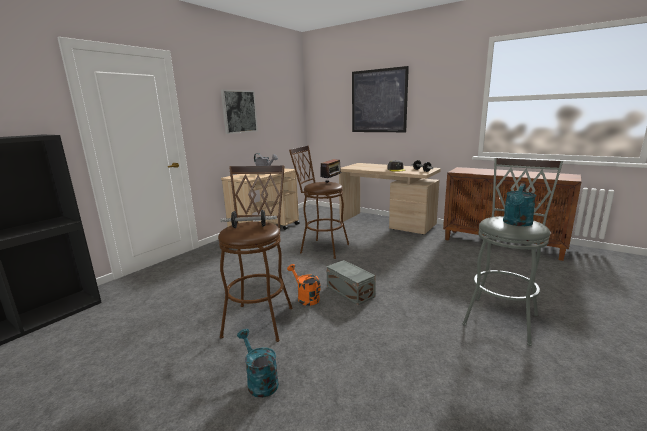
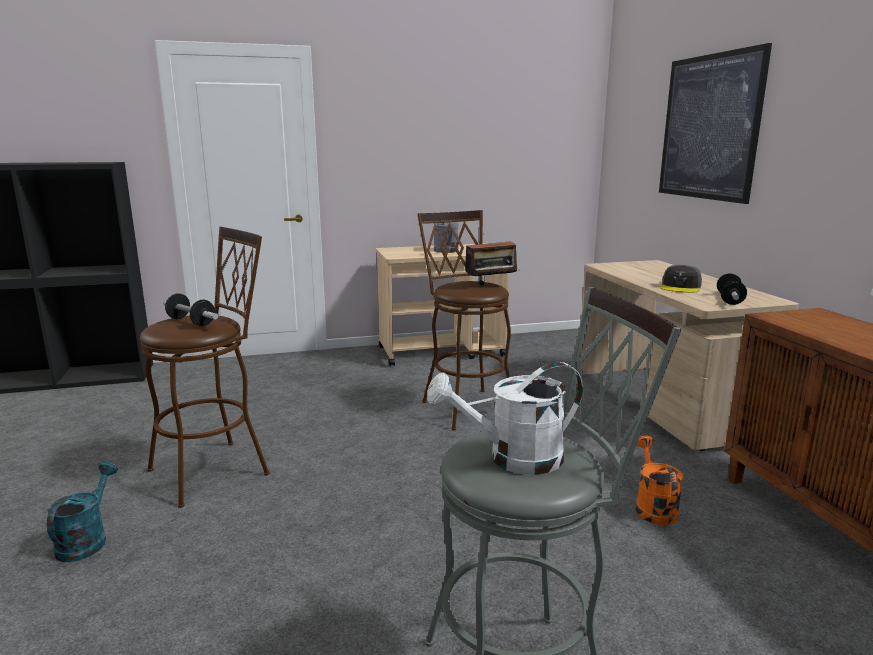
camera: 40 degrees right, 0 degrees up
picture [221,90,258,134] -> none
orange watering can [287,264,321,306] -> orange watering can moved to [636,436,683,525]
grey storage box [326,260,376,305] -> none
turquoise watering can [503,183,536,226] -> white watering can [427,362,583,475]

